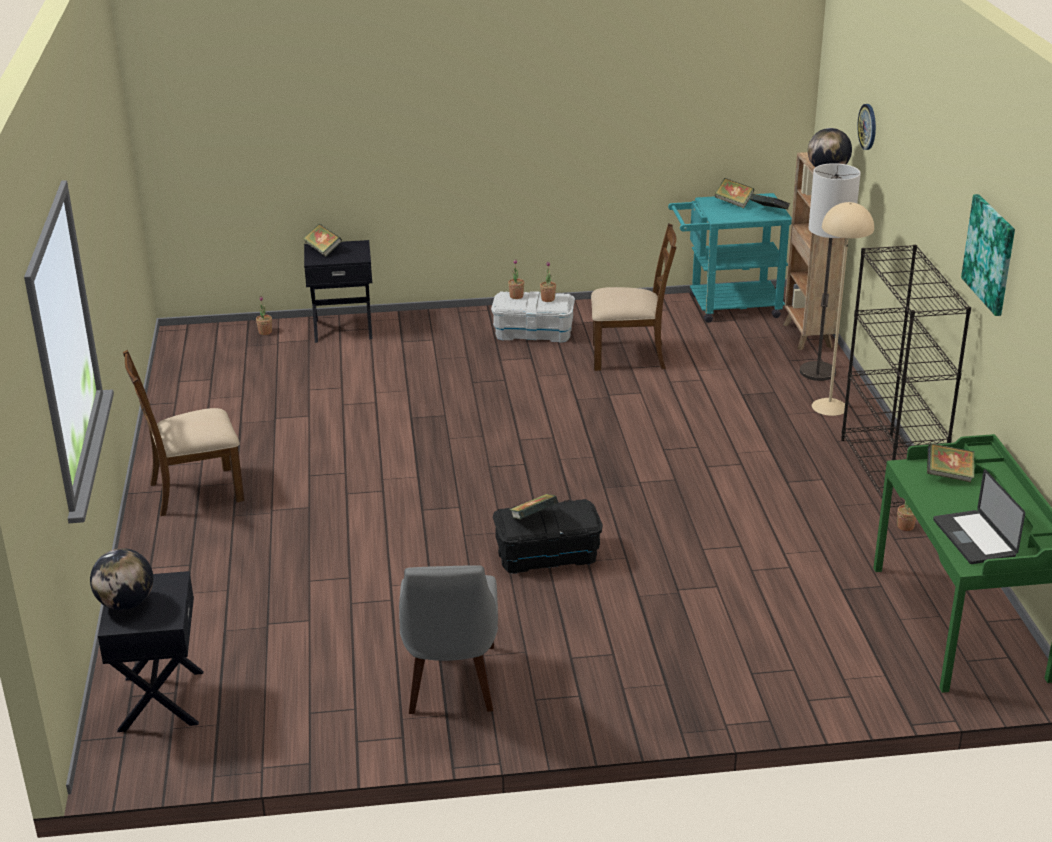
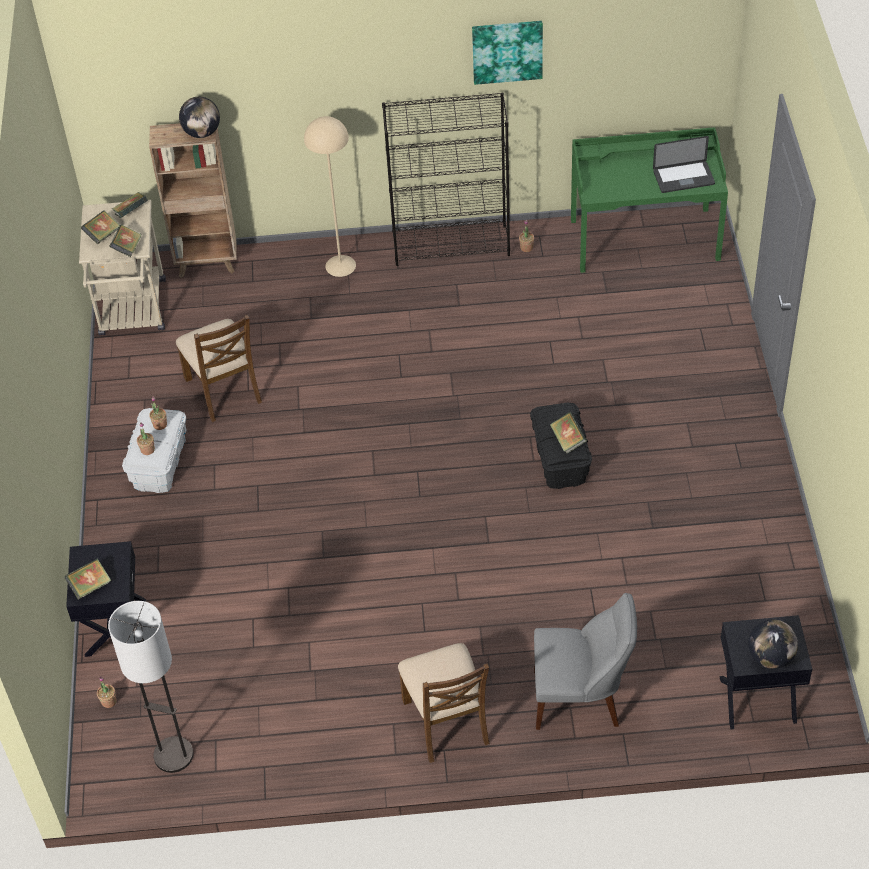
camera: 85 degrees left, 20 degrees up
grey chair [399,566,498,714] -> grey chair moved to [534,593,637,730]
brown chair [591,223,677,371] -> brown chair turned 150 degrees clockwise [176,314,262,422]
turquoise cart [668,193,792,323] -> beige cart [79,200,166,335]
floor lamp [800,163,861,381] -> floor lamp moved to [108,601,193,773]
wall clock [857,104,876,150] -> none
book [927,443,974,482] -> book moved to [109,225,142,257]

